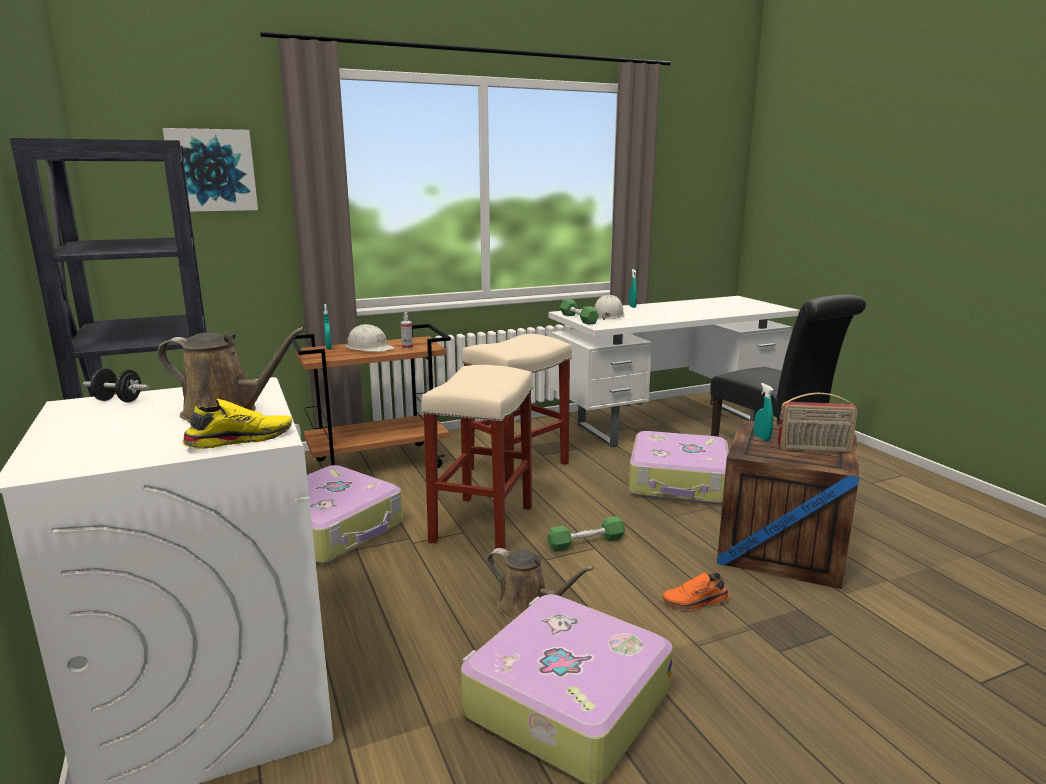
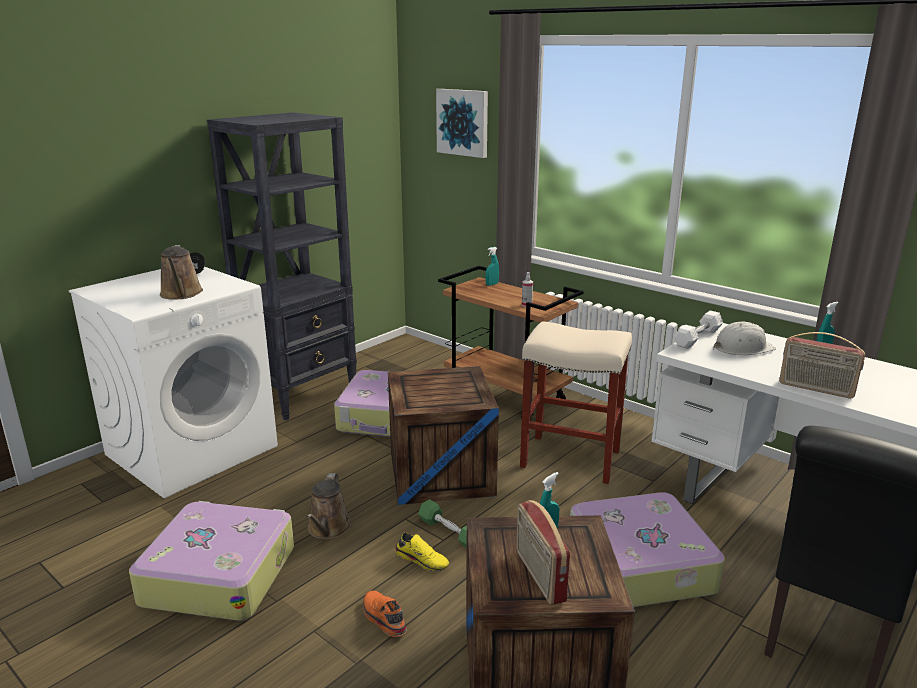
camera: 65 degrees right, 5 degrees up
yellow shoe [182,399,292,449] -> yellow shoe moved to [395,533,449,572]
white hard hat [346,324,395,352] -> none
beige stool [421,365,533,549] -> crate [388,366,499,505]
green dumbbell [560,299,599,325] -> white dumbbell [674,311,723,349]
none -> radio [779,332,865,399]

